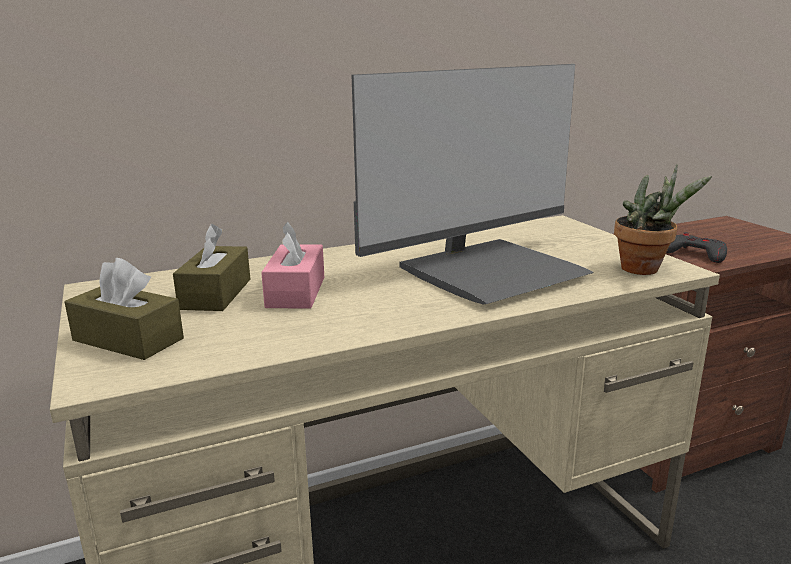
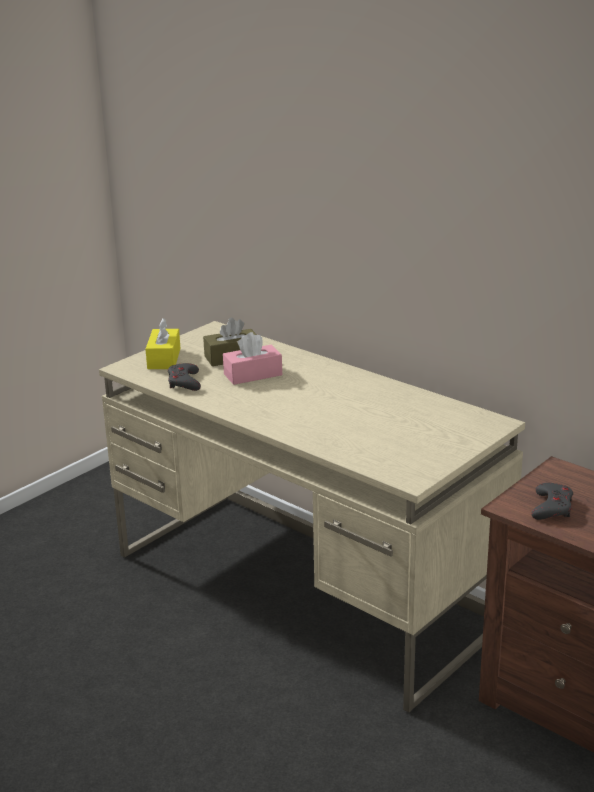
camera: 65 degrees right, 5 degrees up
brown tissue box [65,258,184,360] -> yellow tissue box [145,318,180,369]
monitor [351,64,594,304] -> none
potted plant [614,164,712,275] -> none
none -> grey game controller [168,363,201,391]

